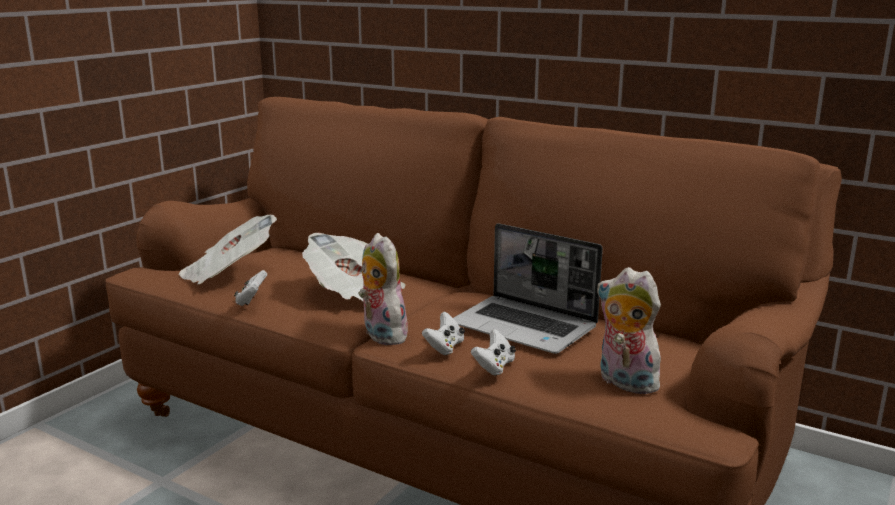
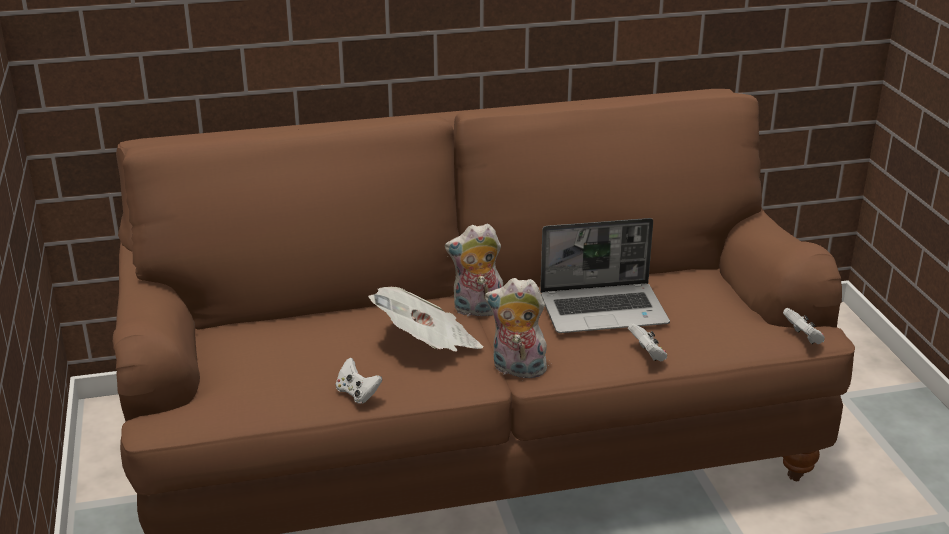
camera: 45 degrees left, 10 degrees up
newspaper [179,214,277,285] -> none
white game controller [422,312,465,355] -> white game controller moved to [783,308,825,344]
plush toy [597,267,665,394] -> plush toy moved to [445,224,503,316]

